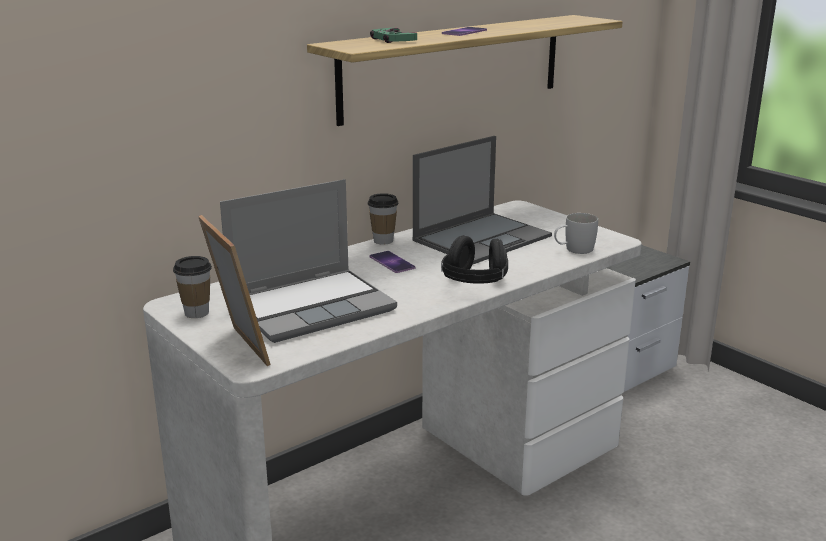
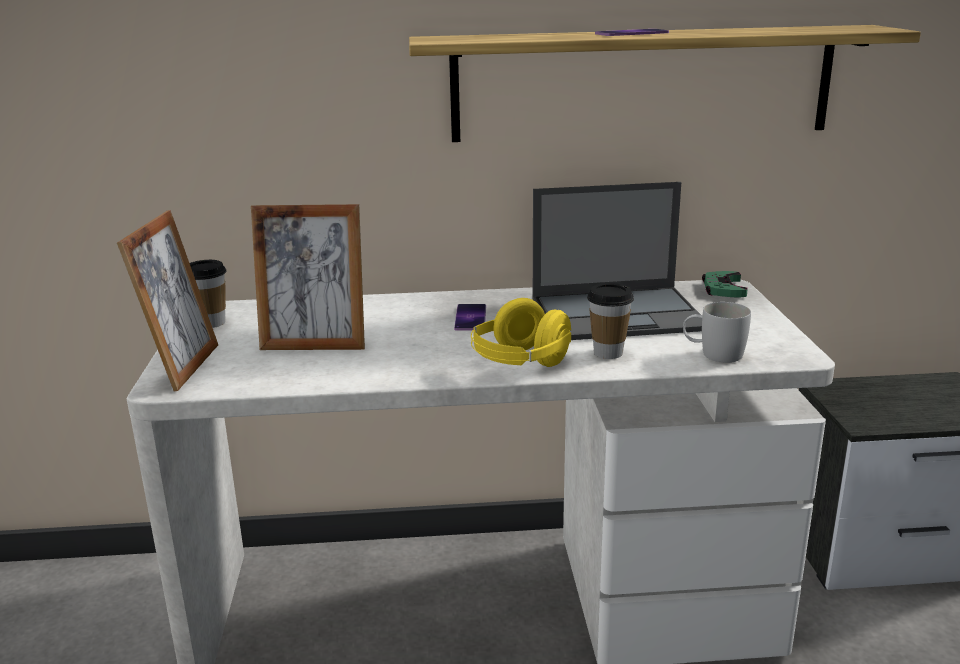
camera: 35 degrees right, 0 degrees up
laptop [220,179,397,343] -> picture frame [251,204,365,350]
cup [367,193,399,244] -> cup moved to [587,283,634,359]
green game controller [370,28,417,43] -> green game controller moved to [702,271,748,297]
black headphones [441,235,508,284] -> yellow headphones [471,298,571,367]

